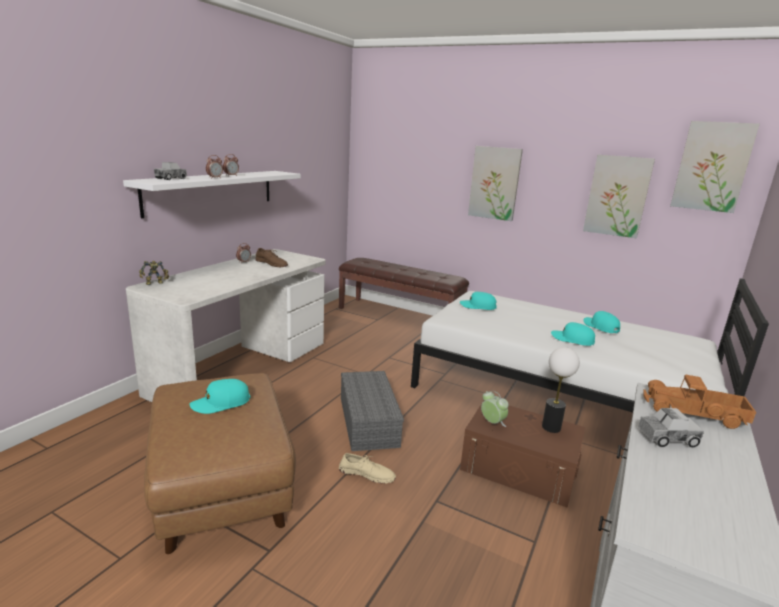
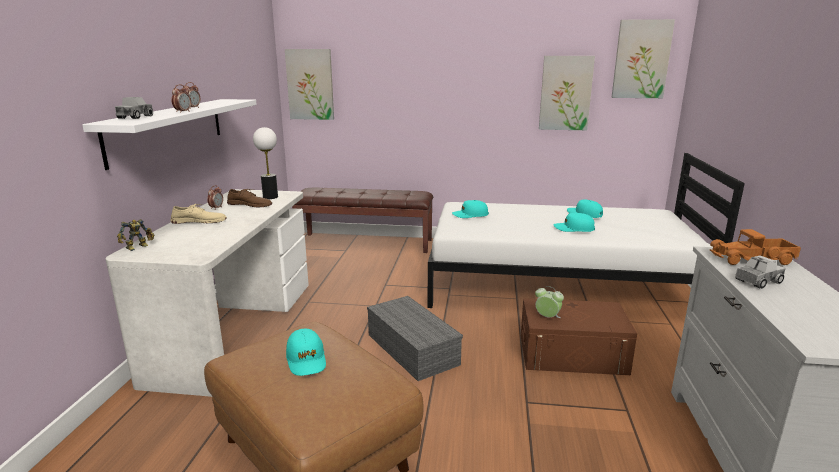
camera: 20 degrees left, 0 degrees up
turquoise cap [190,379,251,414] -> turquoise cap turned 60 degrees counterclockwise [286,329,326,376]
beige shoe [339,453,396,484] -> beige shoe moved to [171,204,227,224]
picture [468,146,523,221] -> picture moved to [285,49,334,120]
table lamp [542,347,580,433] -> table lamp moved to [253,127,278,199]

